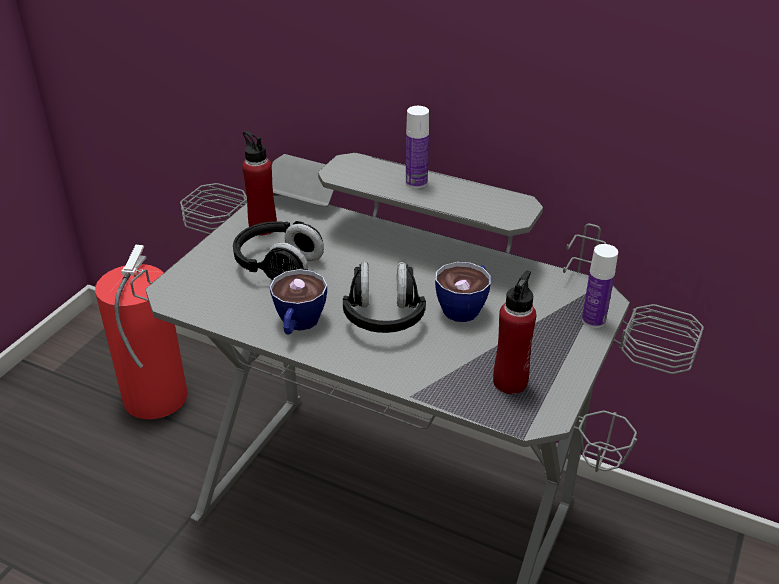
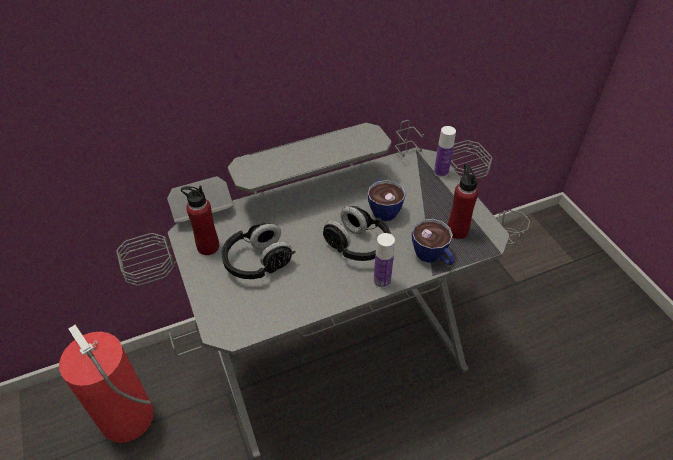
camera: 50 degrees left, 10 degrees up
cup [269,269,327,335] -> cup moved to [412,219,455,265]
bottle [406,106,429,189] -> bottle moved to [374,233,395,288]

